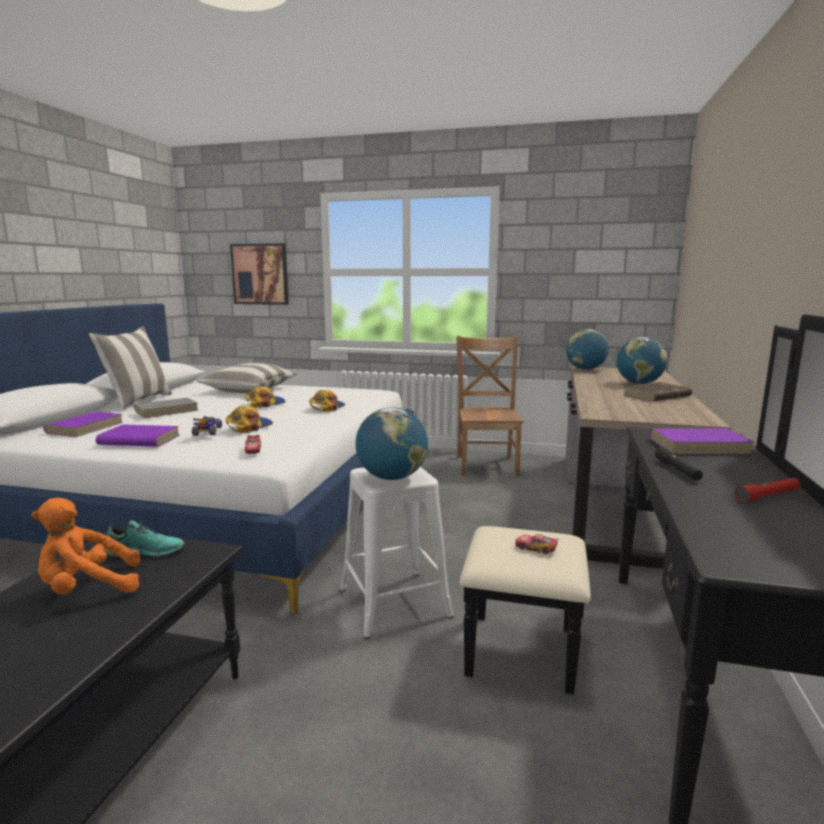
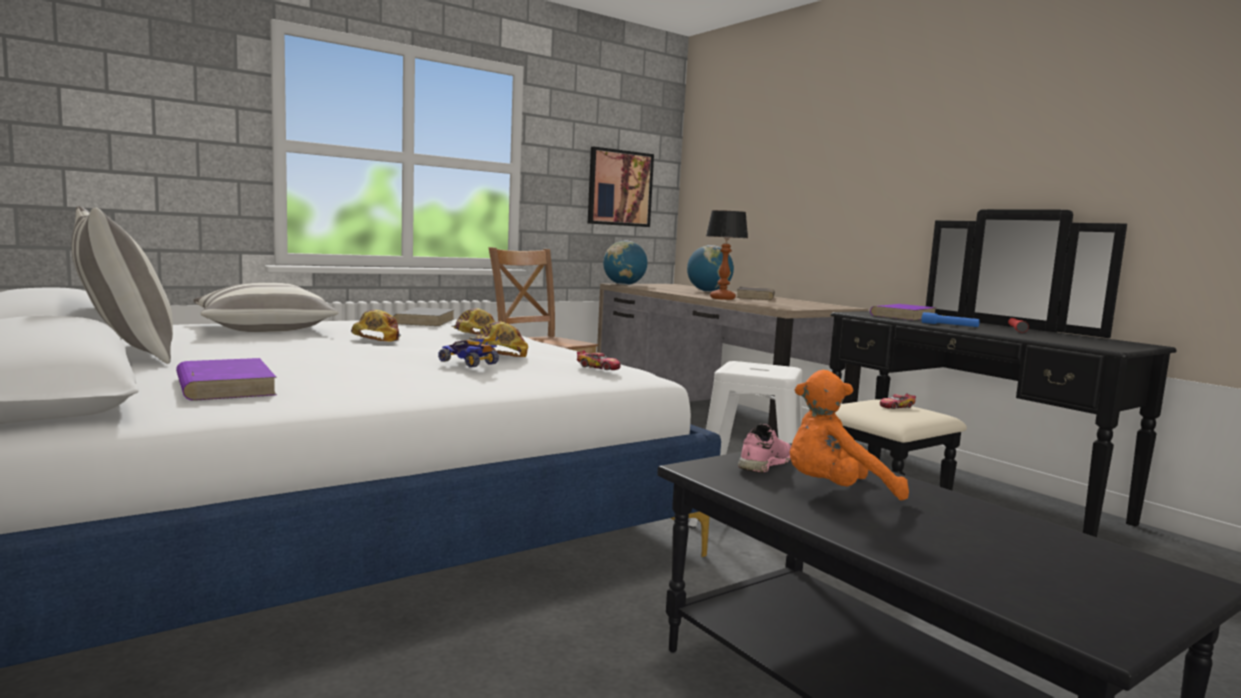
camera: 50 degrees left, 5 degrees down
orange plush toy [31,498,140,595] -> orange plush toy turned 60 degrees clockwise [790,370,909,501]
purple book [96,424,180,447] -> none
turquoise shoe [104,520,185,557] -> pink shoe [738,424,791,473]
grey book [134,397,199,418] -> grey book moved to [393,307,455,326]
picture [230,243,289,305] -> picture moved to [588,147,654,227]
globe [356,407,428,480] -> none
black flashlight [655,447,703,481] -> blue flashlight [921,312,980,327]
none -> table lamp [706,210,748,300]

